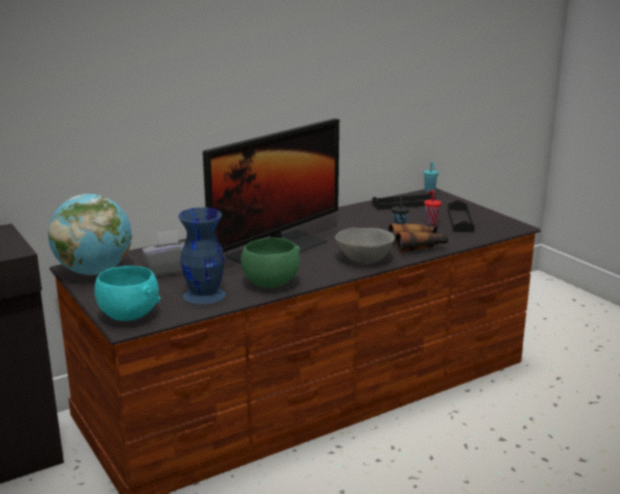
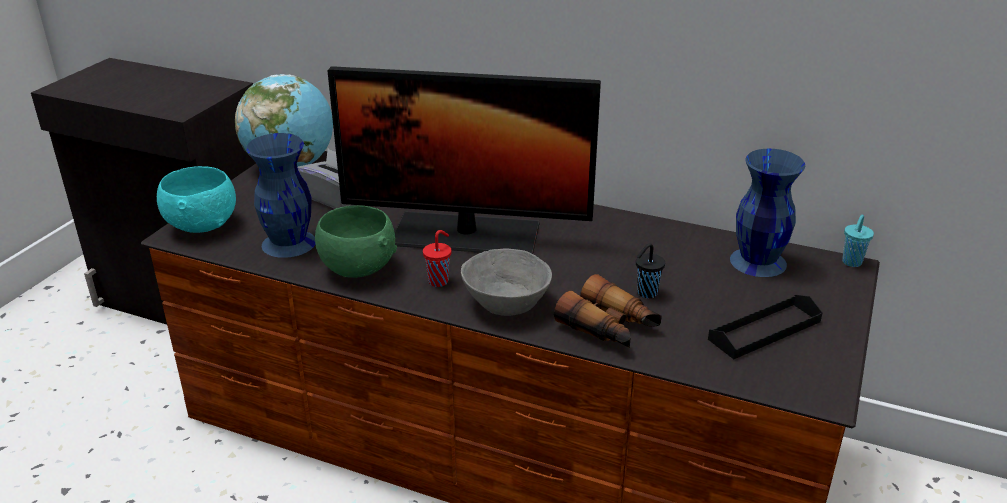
camera: 55 degrees right, 10 degrees up
black tray [372,192,436,210] -> blue vase [730,149,806,277]
red cup [424,190,441,225] -> red cup moved to [423,230,452,287]

